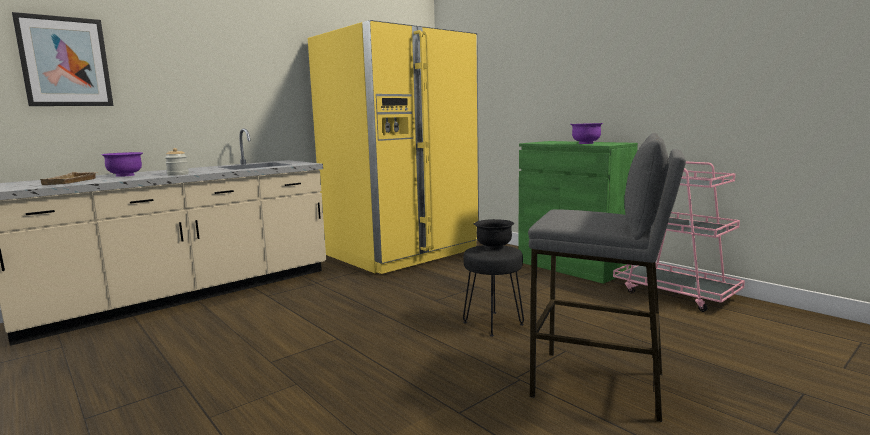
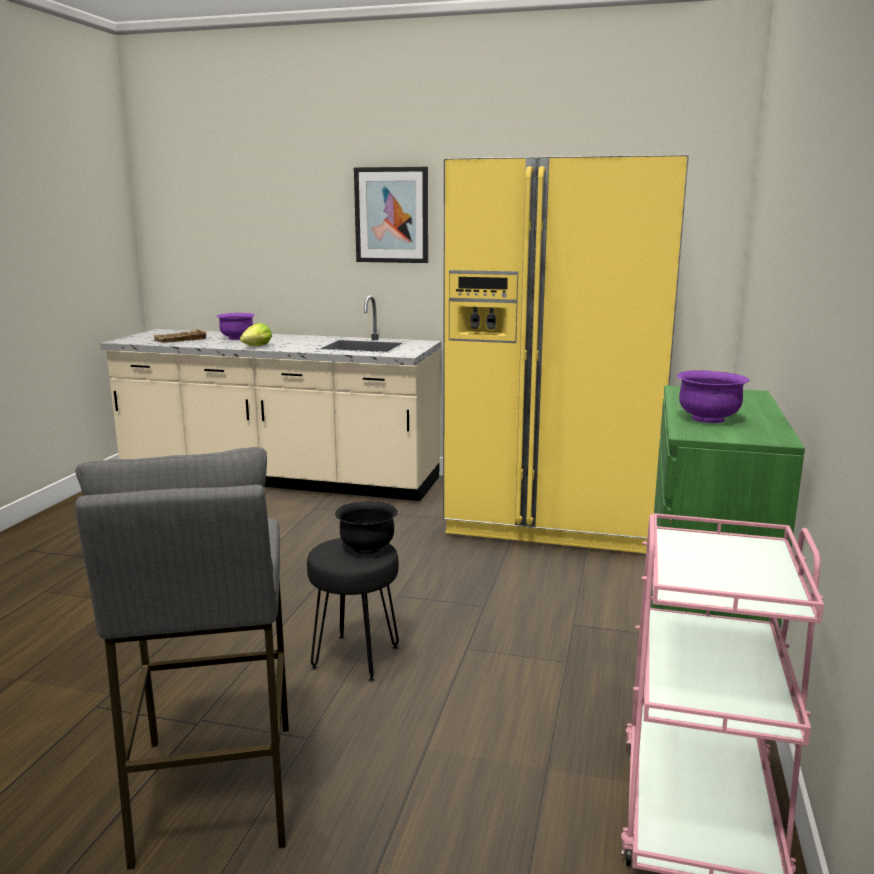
camera: 55 degrees right, 5 degrees up
picture [12,12,114,106] -> picture moved to [354,167,428,263]
jar [165,148,189,176] -> lettuce [240,323,272,346]

